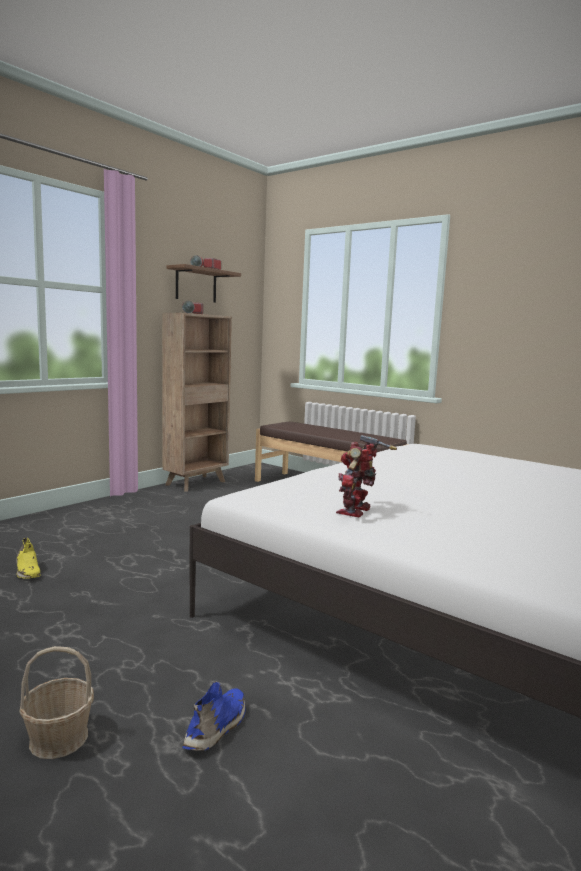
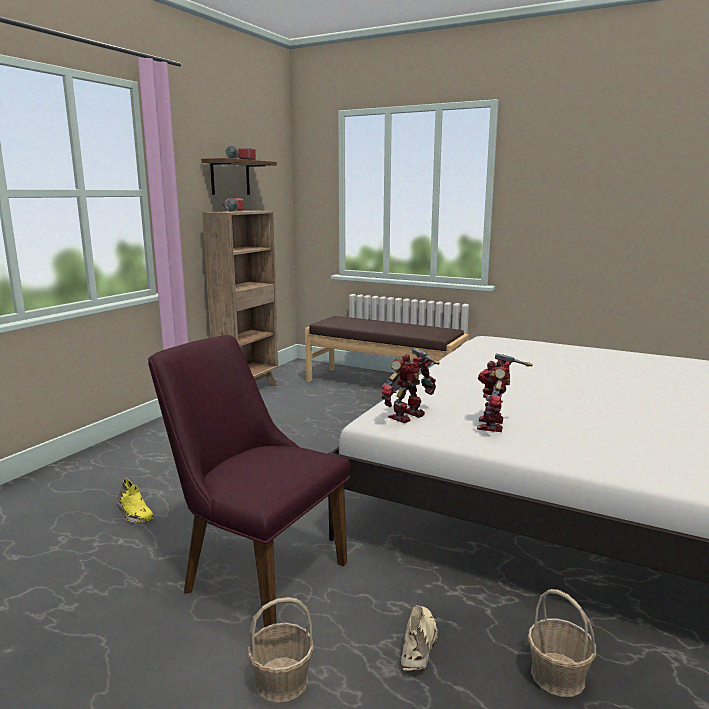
camera: 10 degrees left, 5 degrees up
blue shoe [182,681,246,751] -> beige shoe [400,605,438,671]
none -> purple chair [148,335,351,627]
none -> toy robot [381,348,440,423]
none -> basket [528,589,596,697]

